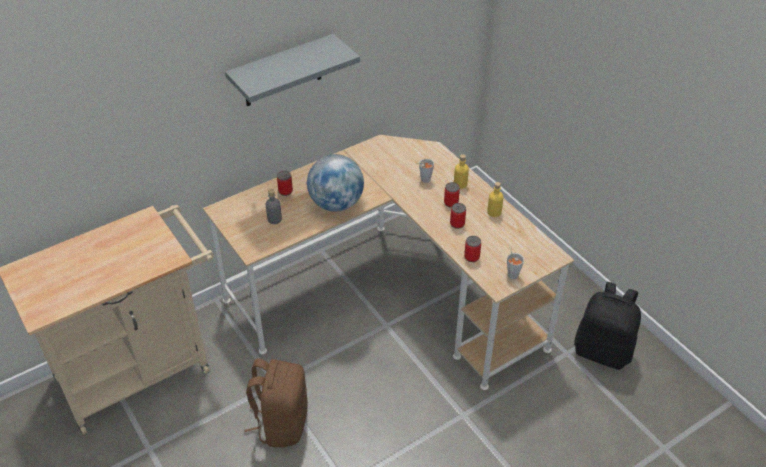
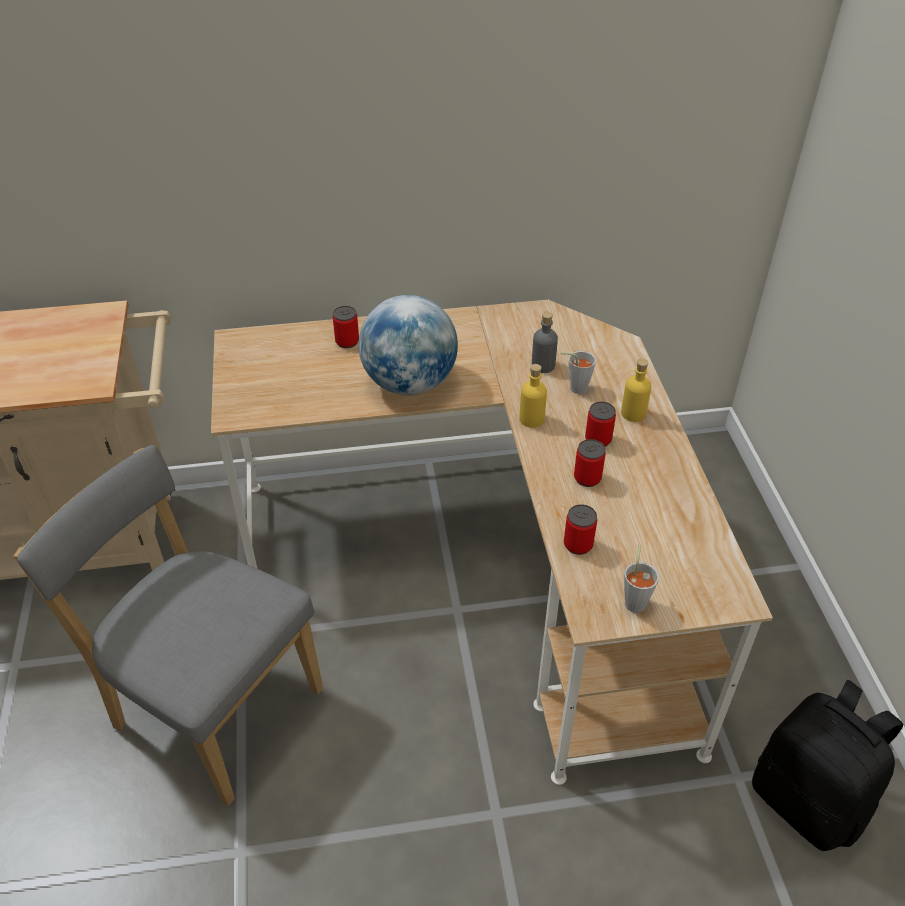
camera: 25 degrees right, 0 degrees up
grey shelf [225,34,360,106] -> none
brown backpack [244,358,308,447] -> grey chair [14,445,323,806]
grey bottle [266,189,282,224] -> grey bottle moved to [532,312,558,373]
yellow bottle [487,182,504,217] -> yellow bottle moved to [519,364,547,428]

